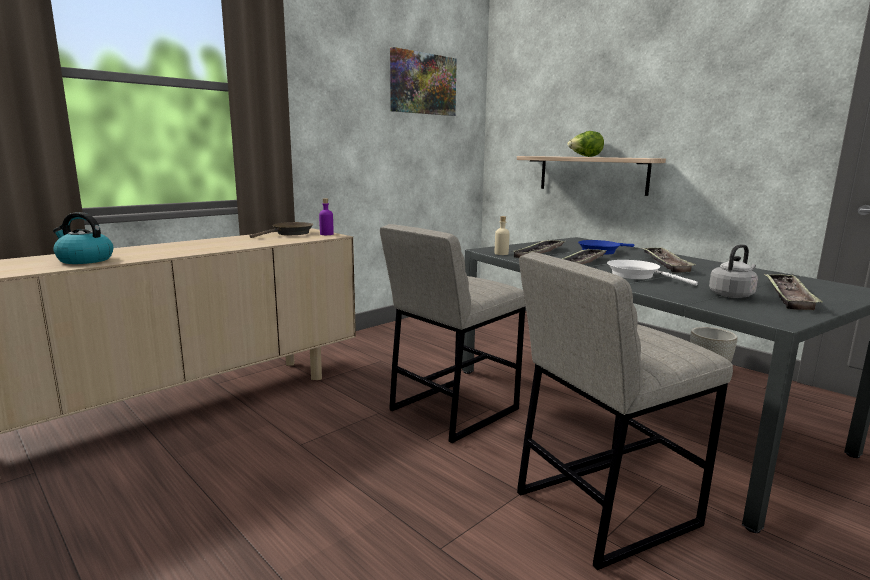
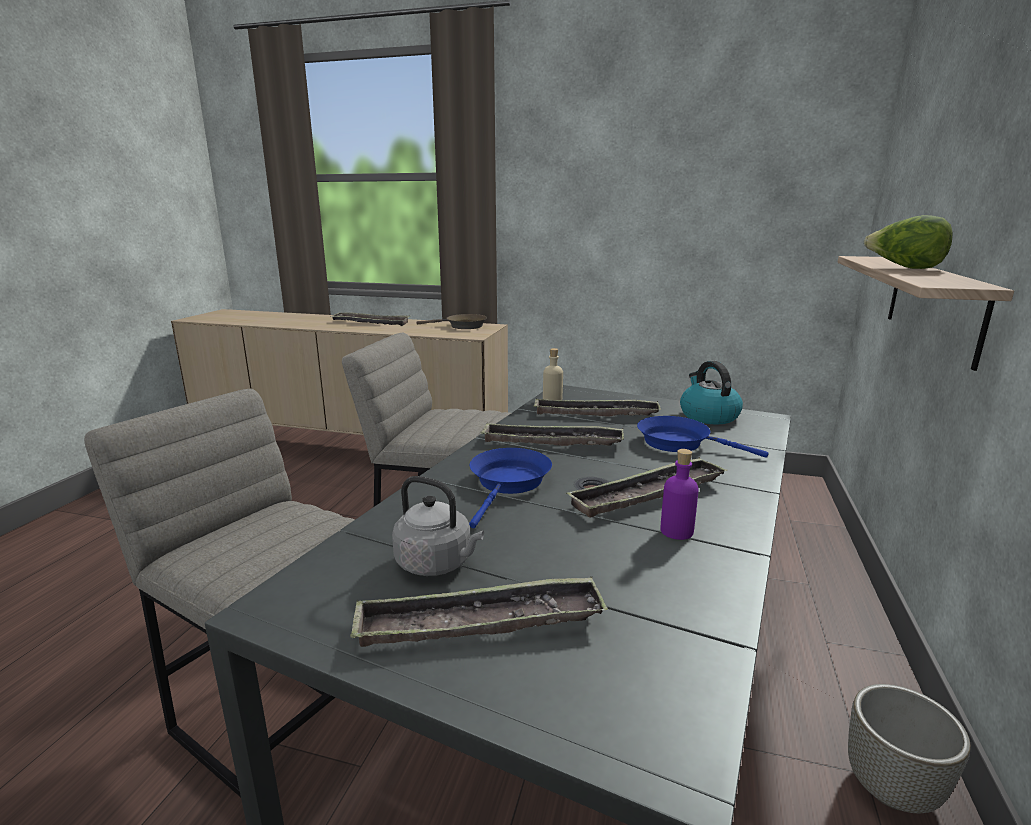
camera: 60 degrees right, 5 degrees up
kettle [53,212,113,264] -> kettle moved to [680,361,743,425]
purple bottle [319,198,334,235] -> purple bottle moved to [660,449,699,540]
picture [390,47,457,116] -> none
white frying pan [607,260,698,286] -> blue frying pan [469,448,552,528]
none -> tray [331,312,410,326]

